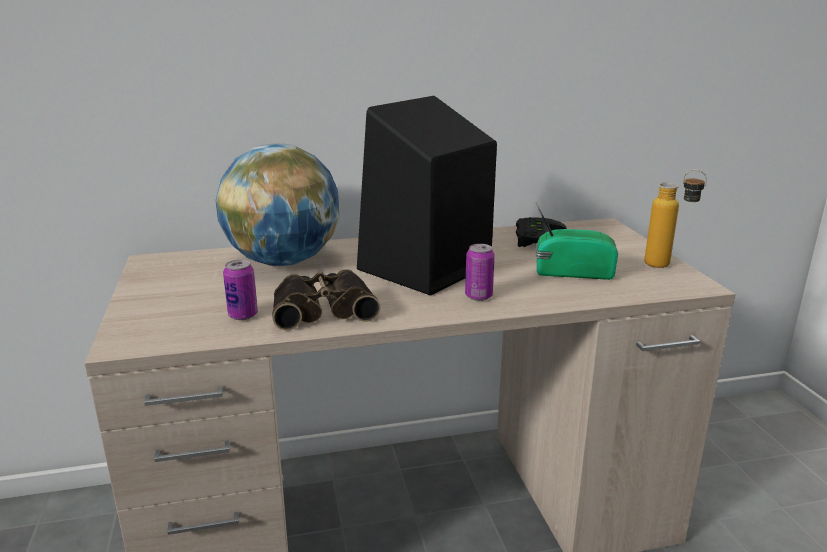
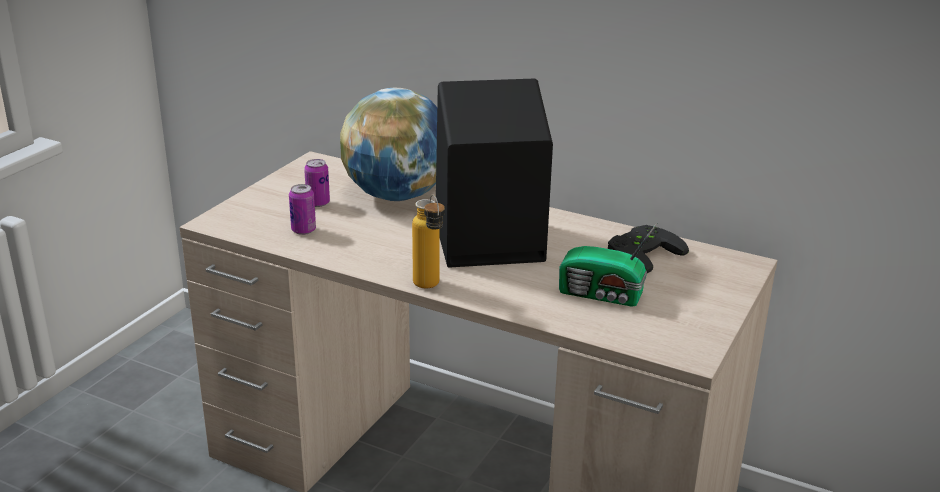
camera: 40 degrees right, 5 degrees up
binoculars [272,269,380,330] -> none
can [465,244,495,301] -> can moved to [304,159,330,207]
radio [535,202,618,280] -> radio turned 150 degrees clockwise [559,223,657,307]
bottle [644,169,707,268] -> bottle moved to [412,194,445,289]

